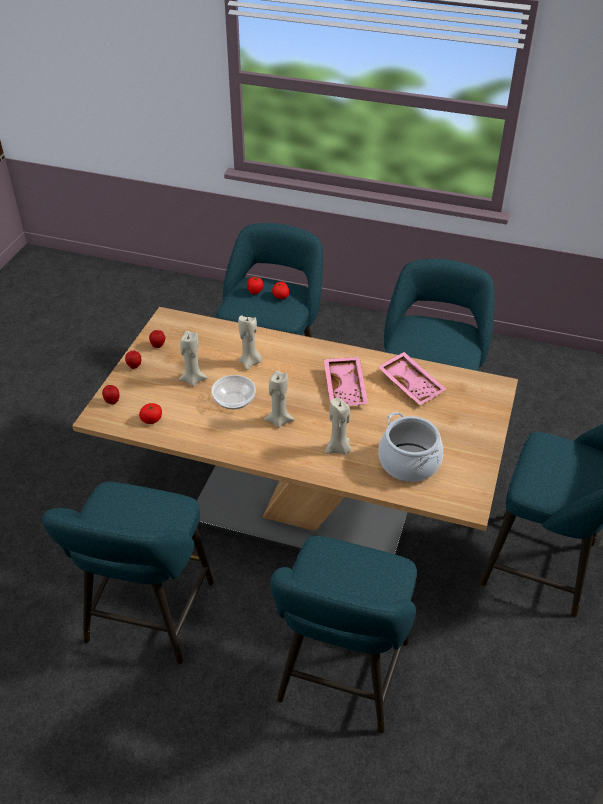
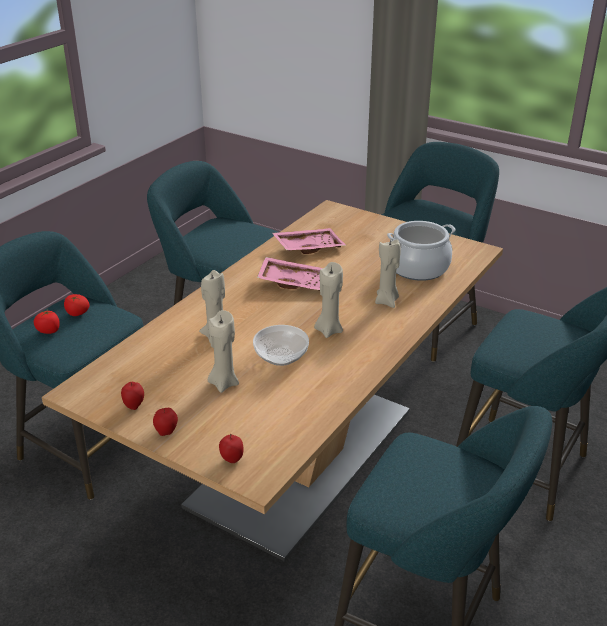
camera: 75 degrees left, 10 degrees down
tomato [139,403,162,424] -> none

